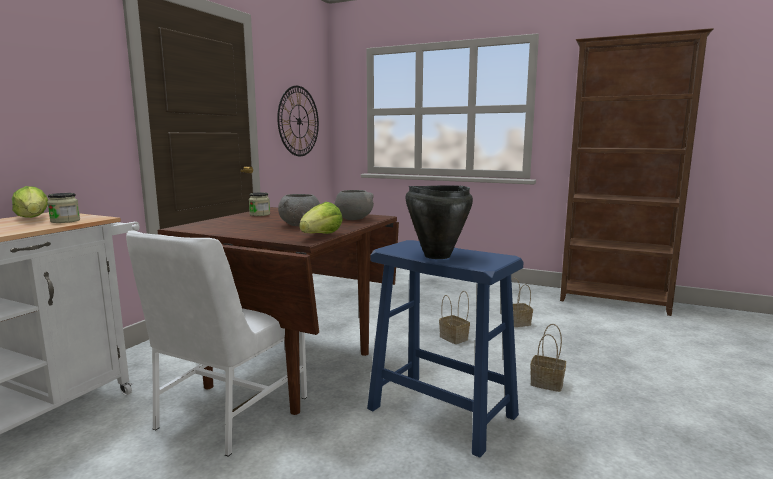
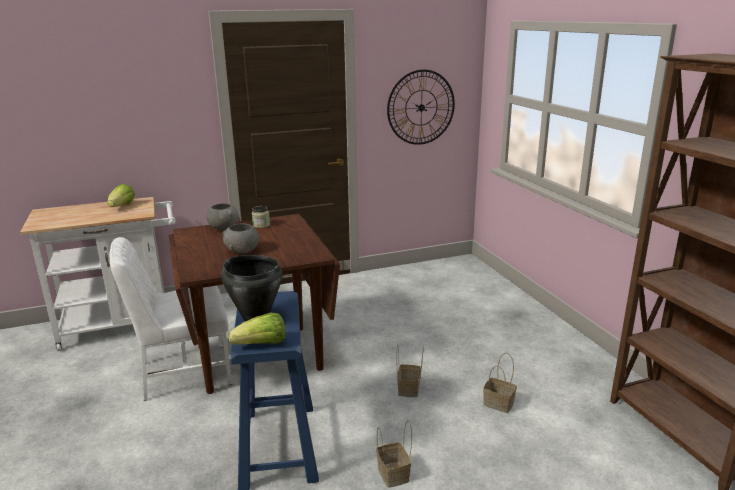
camera: 45 degrees right, 10 degrees up
jar [47,193,80,223] -> none
lettuce [299,202,343,234] -> lettuce moved to [229,313,285,345]
grey bowl [335,190,374,220] -> grey bowl moved to [206,203,240,230]

